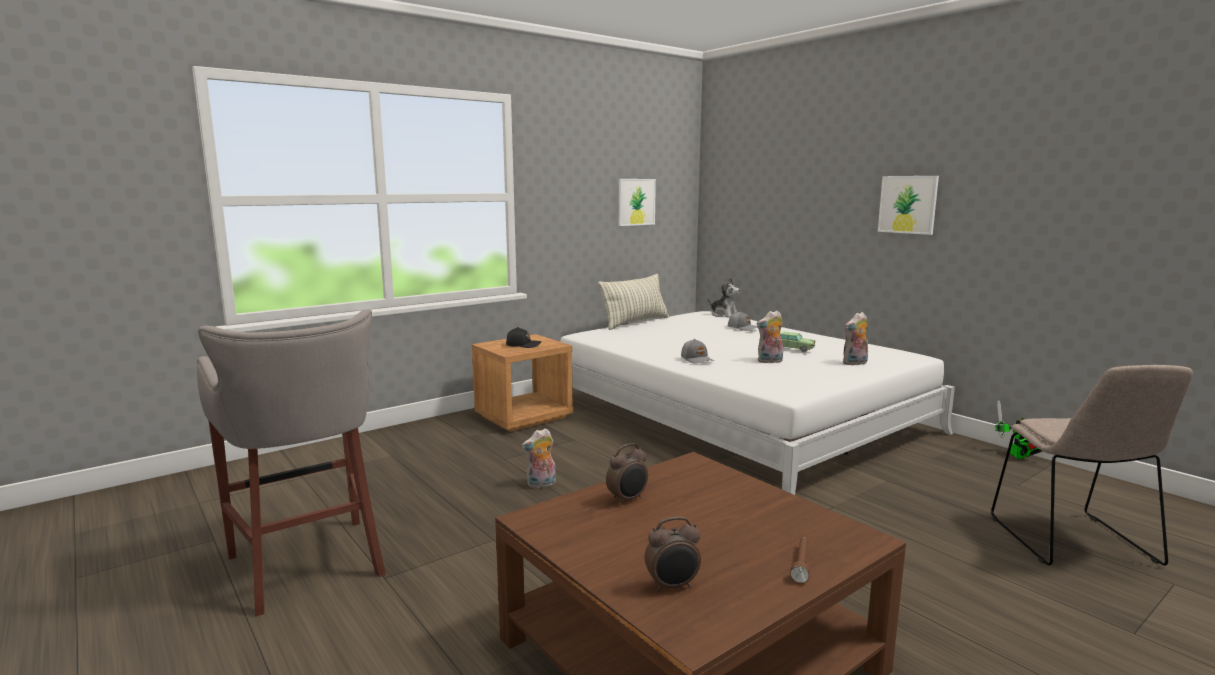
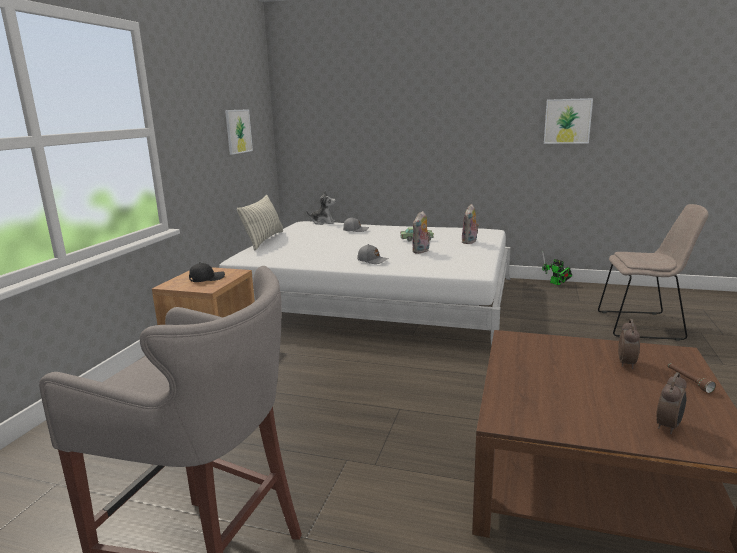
camera: 35 degrees left, 5 degrees up
plush toy [521,428,556,489] -> none
alarm clock [606,443,648,505] -> alarm clock moved to [618,319,640,369]
picture [878,176,939,235] -> picture moved to [544,98,593,144]
beige chair [991,365,1193,566] -> beige chair turned 45 degrees counterclockwise [598,204,708,341]

